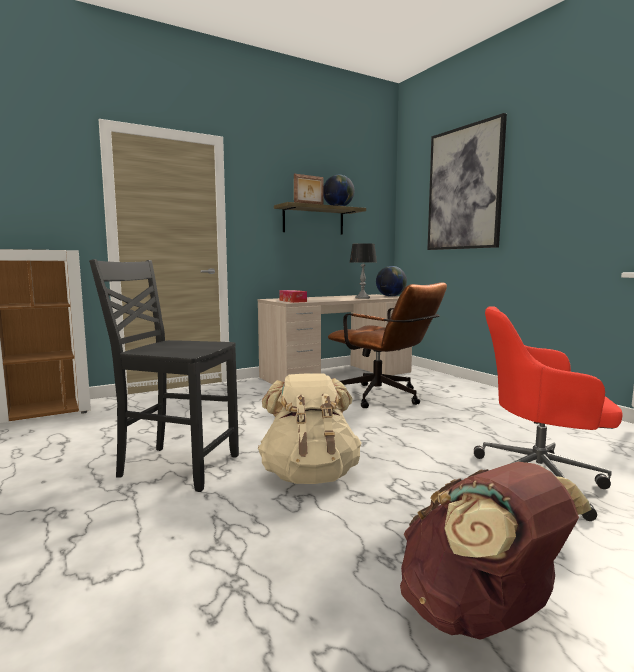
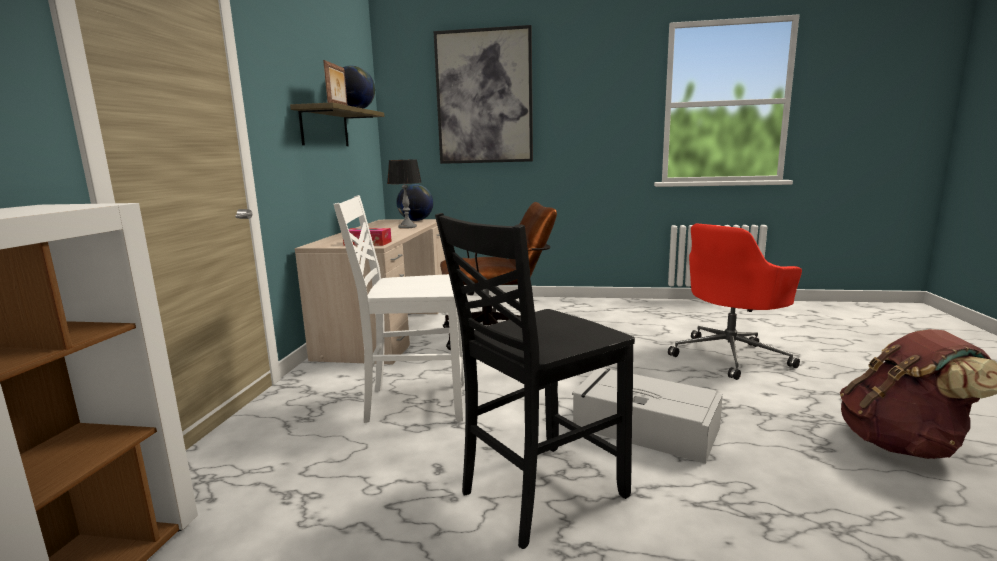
camera: 50 degrees left, 5 degrees up
beige backpack [258,373,361,484] -> grey storage box [572,368,723,464]
none -> white chair [333,195,464,423]

